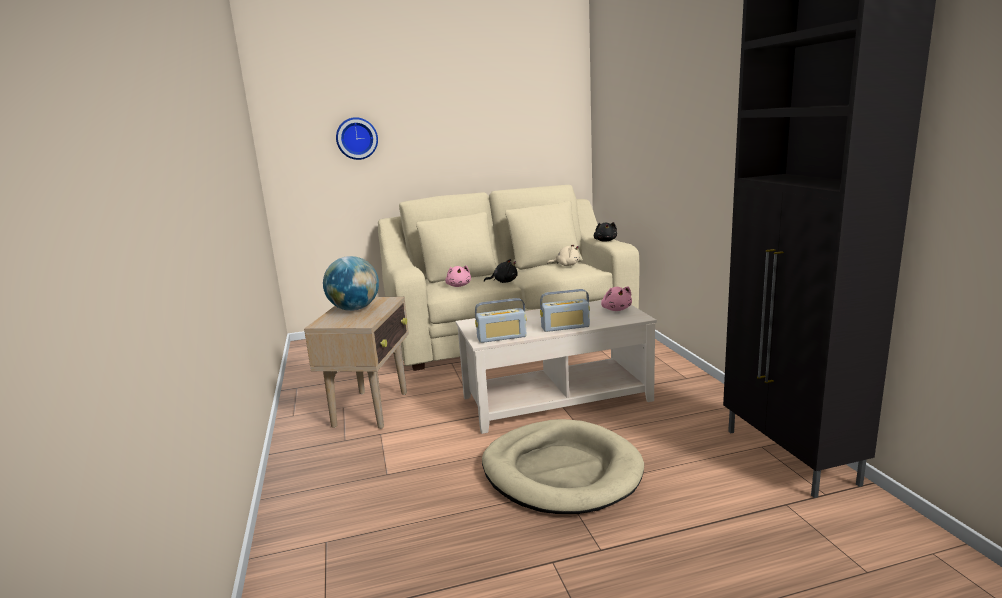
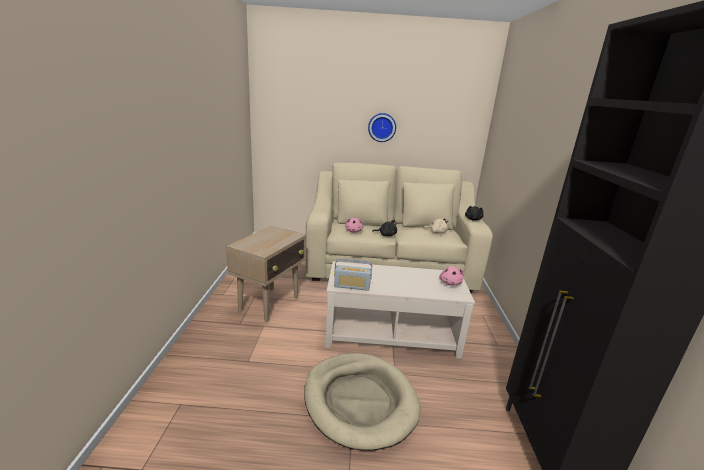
camera: 15 degrees right, 5 degrees up
globe [323,256,379,311] -> none
wall clock [336,117,378,160] -> wall clock moved to [368,113,396,142]
radio [540,289,590,332] -> none

